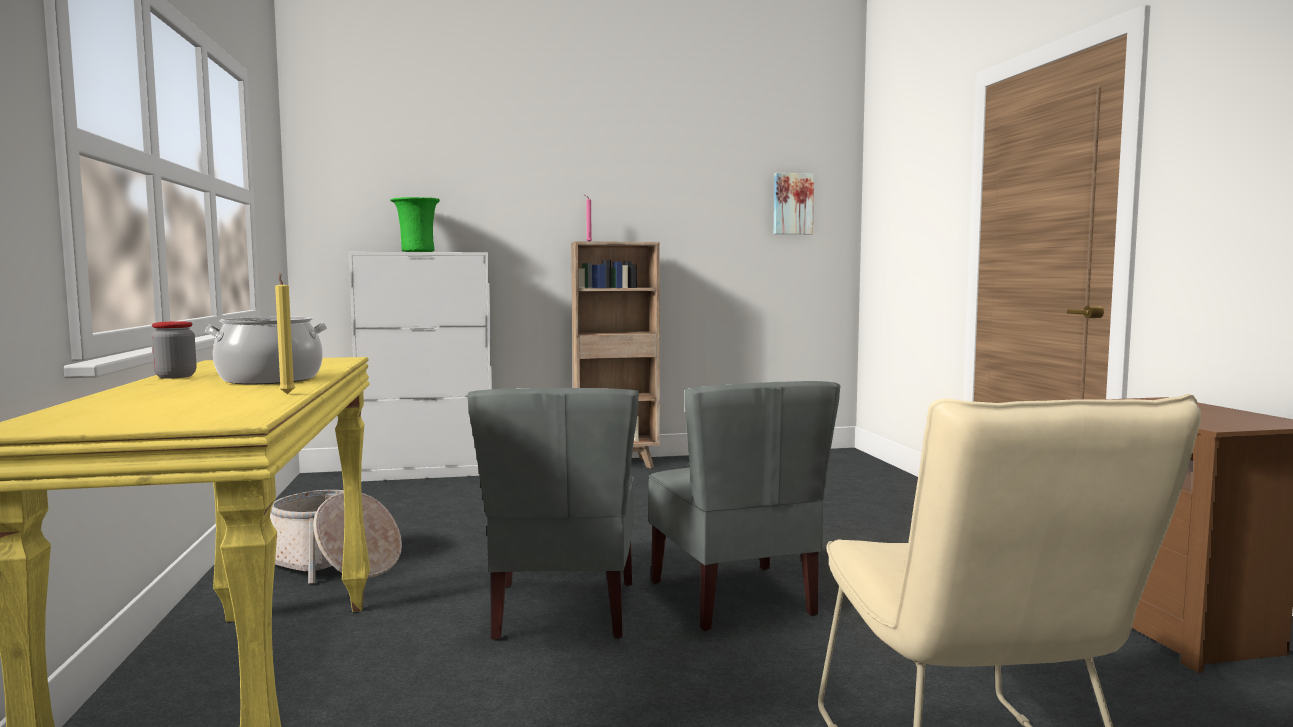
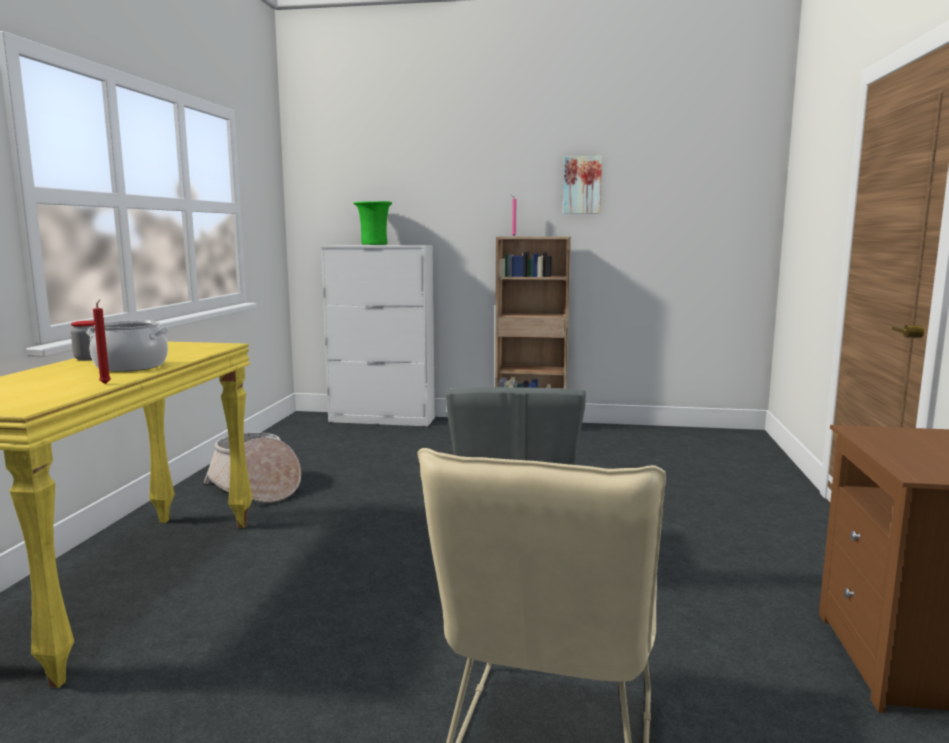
camera: 20 degrees right, 5 degrees up
yellow candle [275,273,295,394] -> red candle [93,299,111,384]
grey chair [468,388,639,641] -> none
picture [774,173,814,234] -> picture moved to [563,156,602,214]

